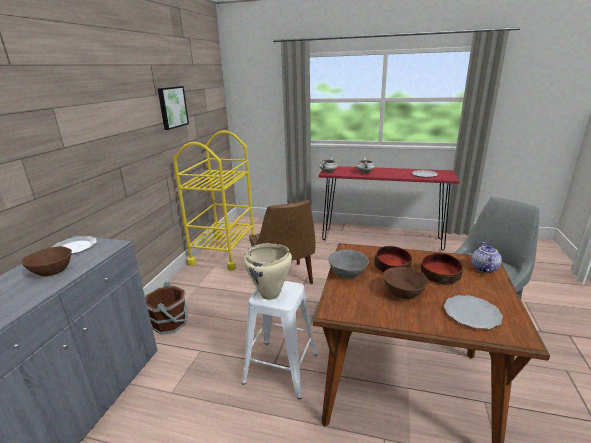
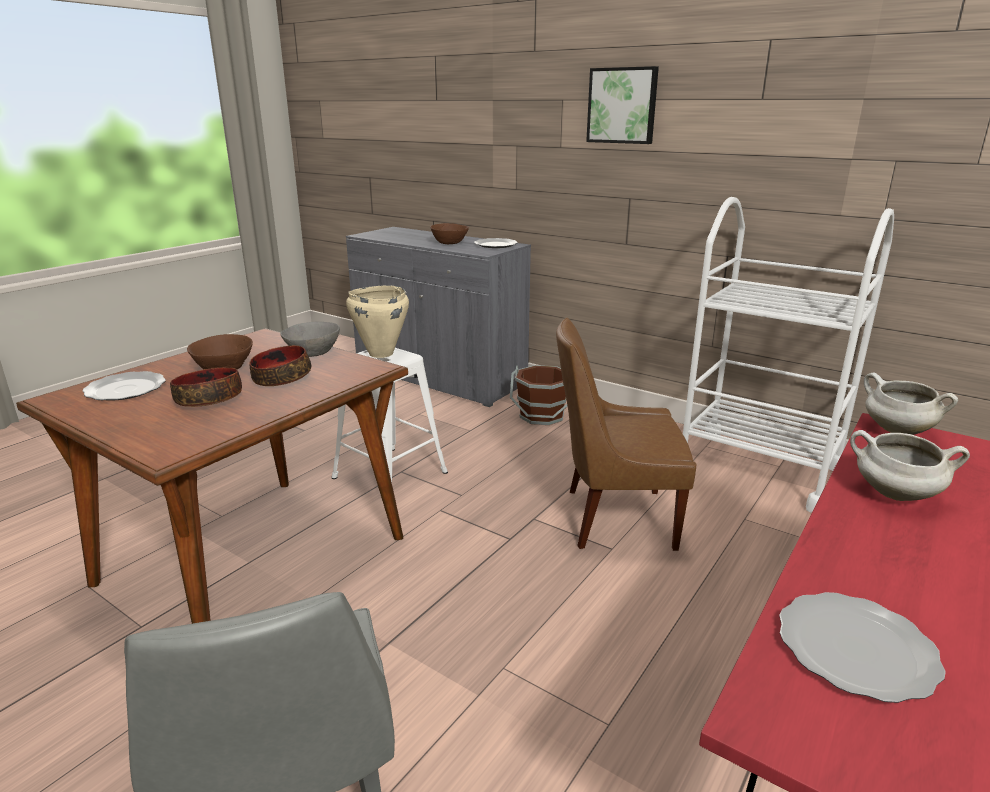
camera: 110 degrees right, 0 degrees up
picture [157,86,189,130] -> picture moved to [586,66,659,144]
yellow cart [173,130,254,271] -> white cart [683,197,894,513]
teapot [471,242,502,273] -> none

